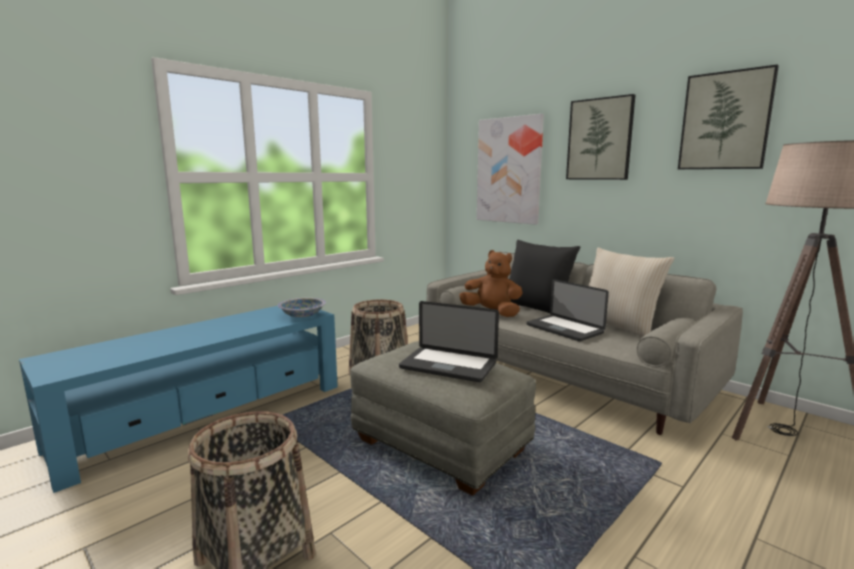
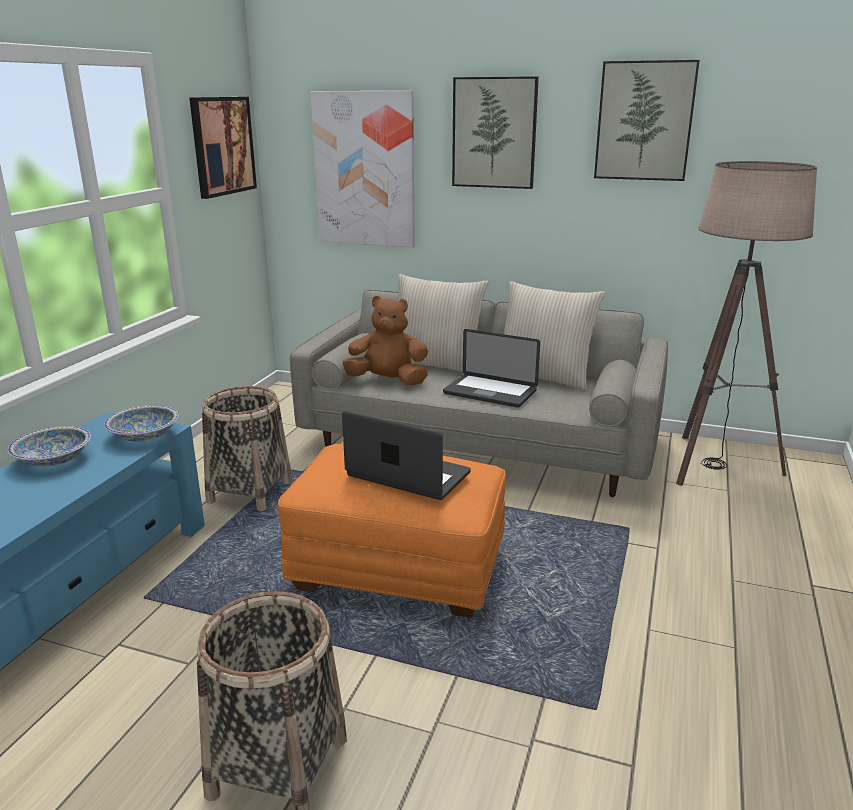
camera: 25 degrees left, 10 degrees up
grey ottoman [350,341,536,496] -> orange ottoman [278,444,506,618]
laptop [399,301,499,382] -> laptop turned 150 degrees counterclockwise [342,411,471,500]
black pillow [509,240,580,313] -> beige pillow [398,274,488,372]
none -> bowl [8,426,91,467]
none -> picture [189,97,257,199]

